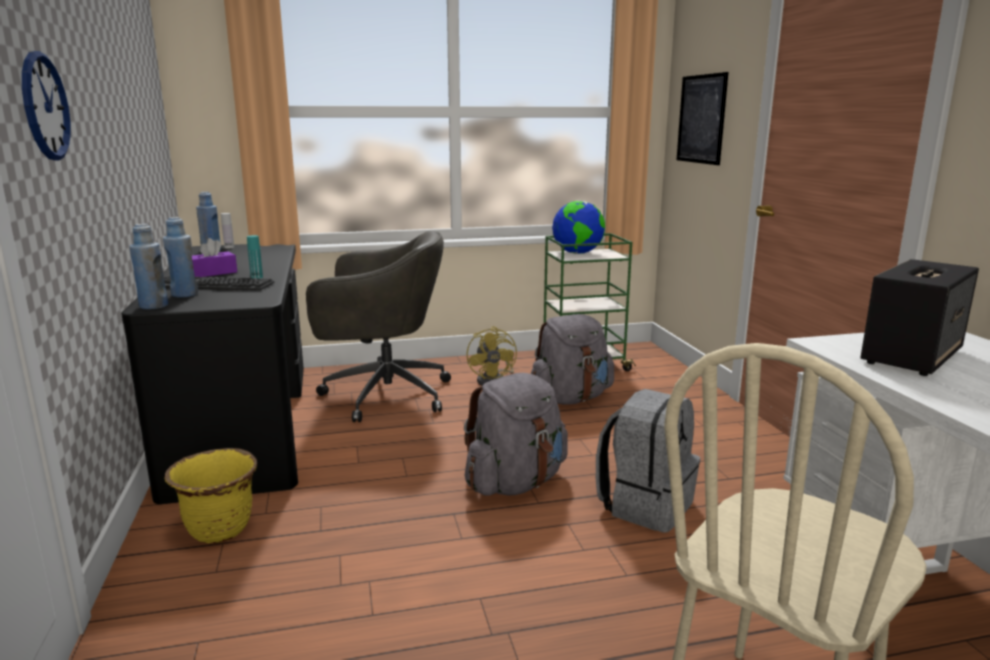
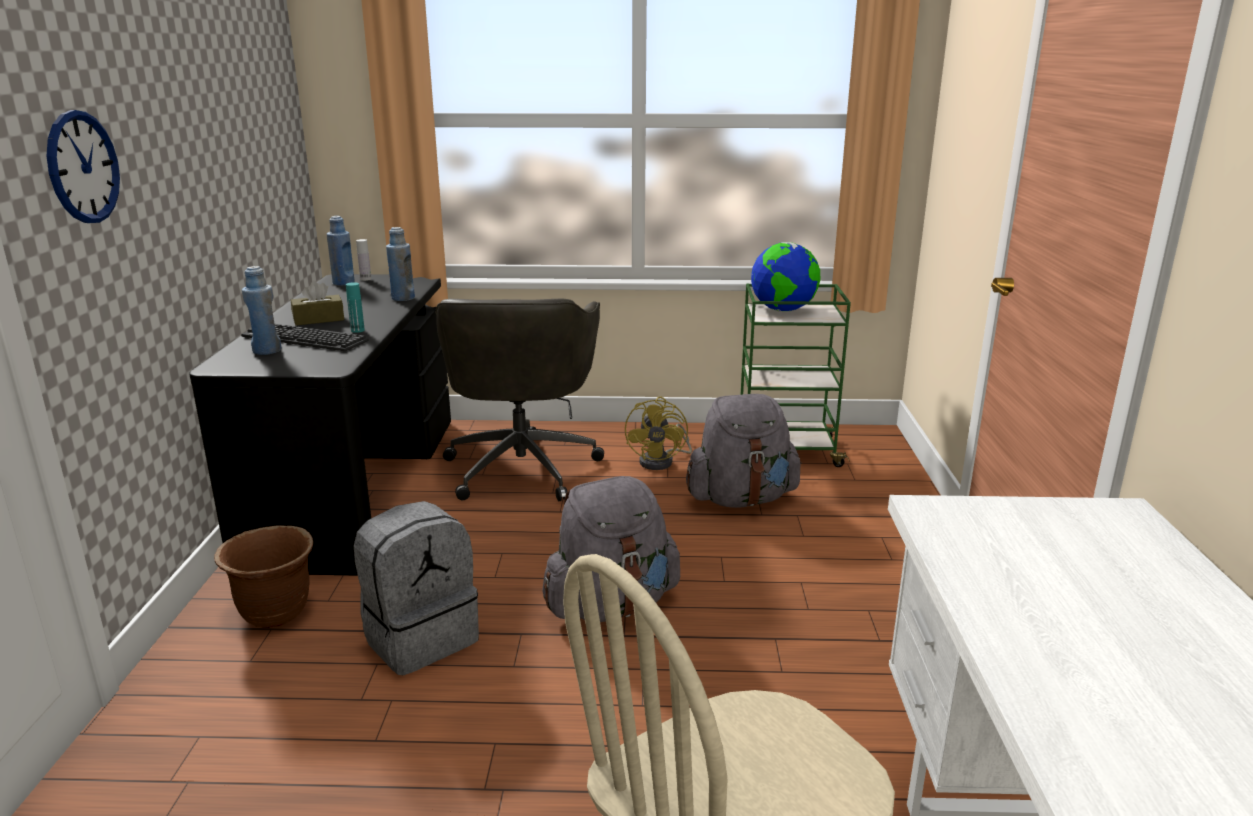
camera: 15 degrees right, 5 degrees up
blue bottle [129,224,168,309] -> blue bottle moved to [386,227,415,301]
yellow planter [165,448,257,543] -> brown planter [214,525,313,628]
purple tissue box [192,238,237,277] -> brown tissue box [291,281,344,326]
grey office chair [306,231,451,422] -> grey office chair turned 75 degrees clockwise [435,299,604,501]
grey backpack [596,389,700,532] -> grey backpack moved to [354,501,479,675]
picture [677,72,728,165] -> none
speaker [860,259,979,376] -> none

